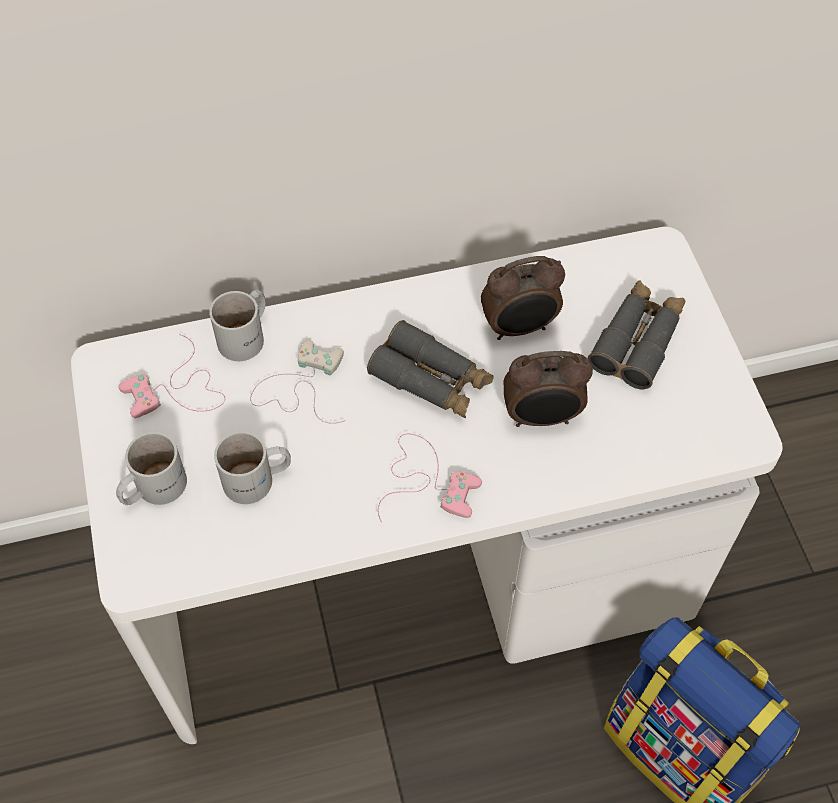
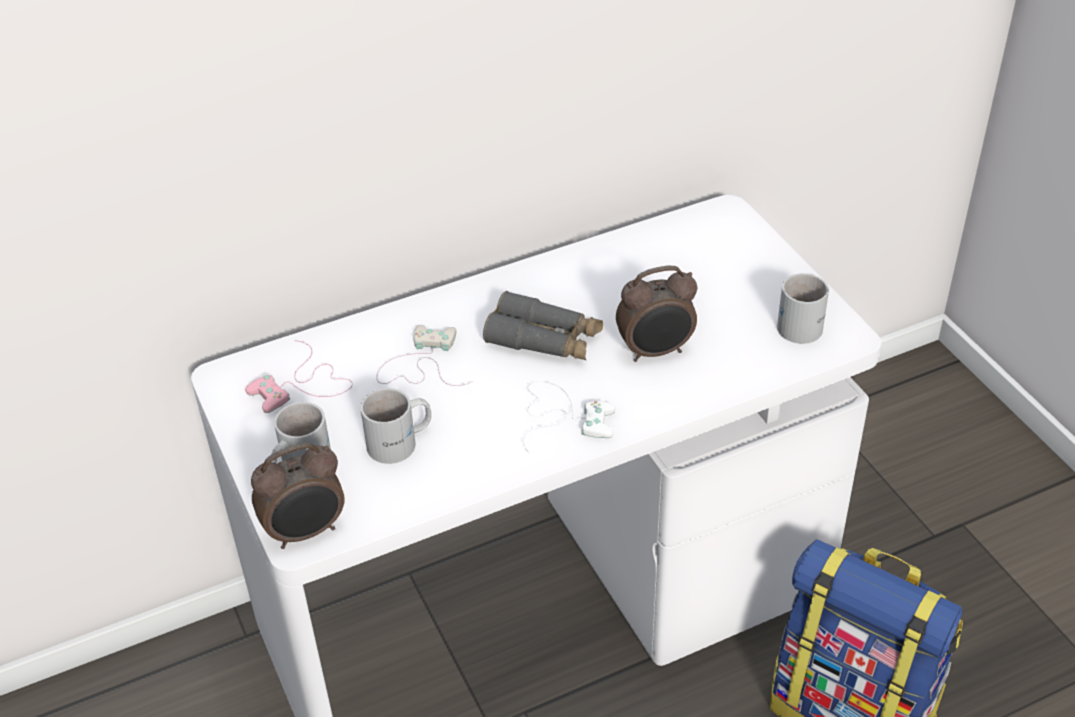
camera: 10 degrees left, 15 degrees down
white mug [209,290,265,361] -> white mug moved to [777,273,829,344]
pink game controller [378,433,482,522] -> white game controller [523,381,616,454]
alarm clock [481,256,565,340] -> alarm clock moved to [251,442,345,549]
grey binoculars [588,280,685,389] -> none

